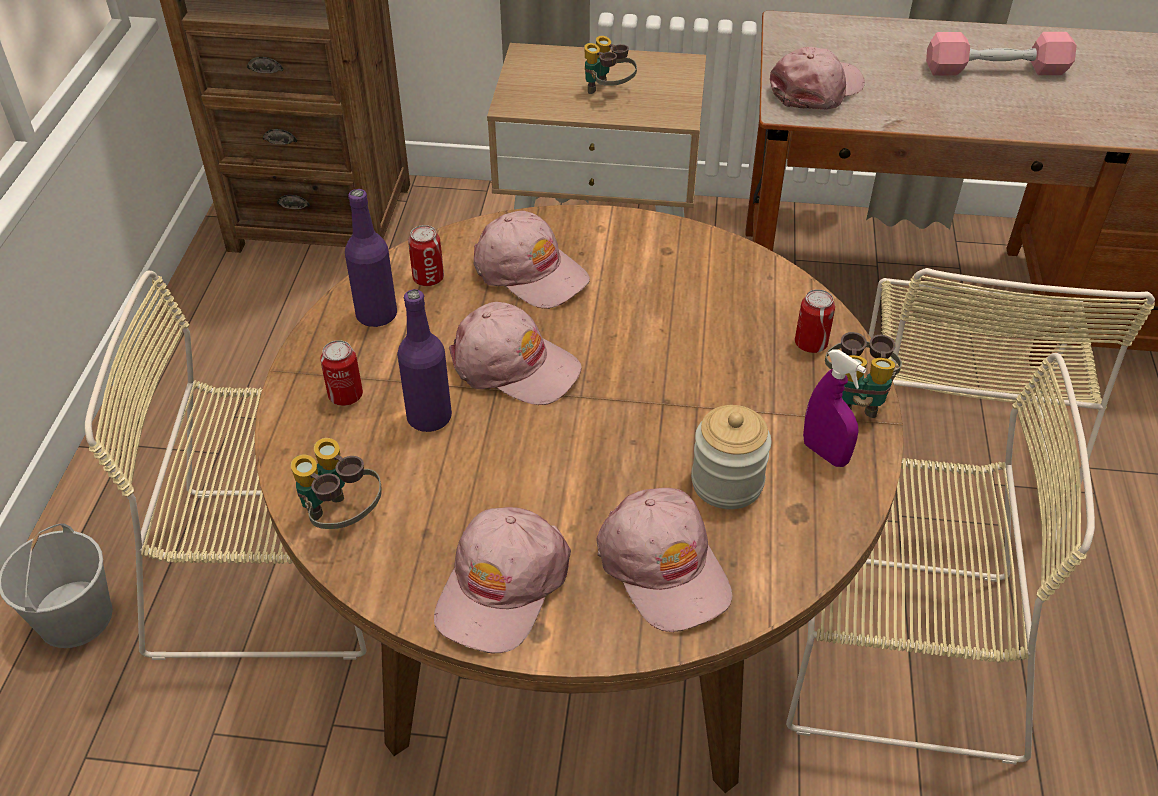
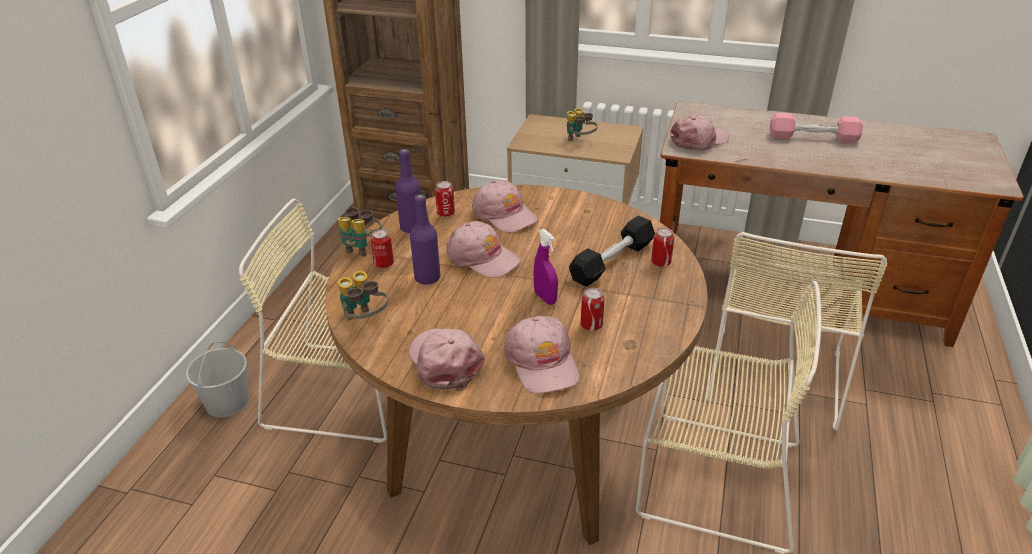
camera: 10 degrees right, 10 degrees down
pink cap [434,507,571,654] -> pink cap turned 120 degrees clockwise [409,328,485,390]
jar [691,405,771,509] -> can [581,288,604,331]
purple spray bottle [803,349,867,467] -> purple spray bottle moved to [533,229,558,305]
binoculars [825,332,902,418] -> binoculars moved to [338,207,382,256]
none -> black dumbbell [569,216,655,287]

